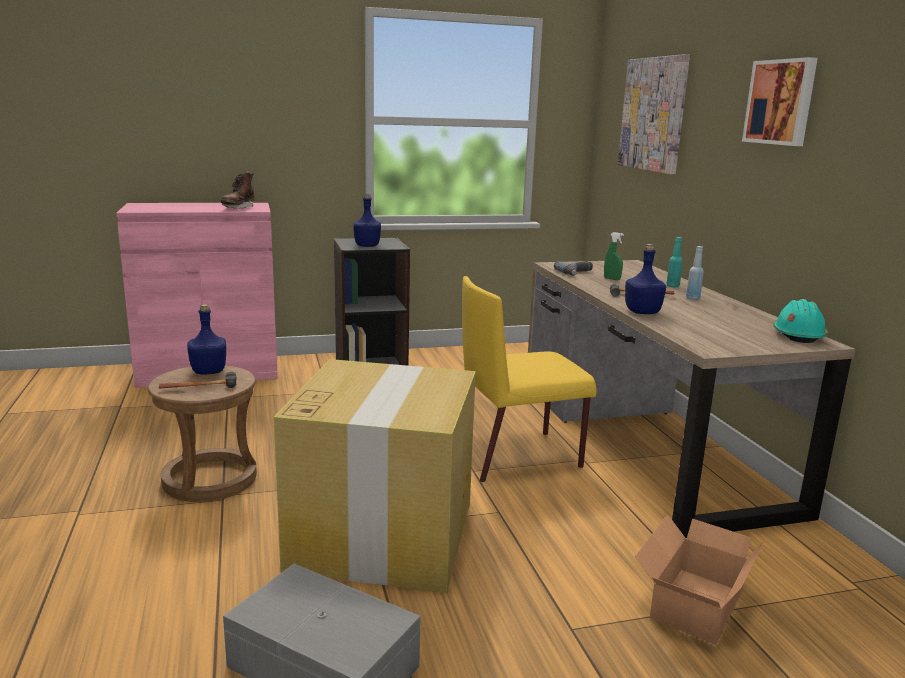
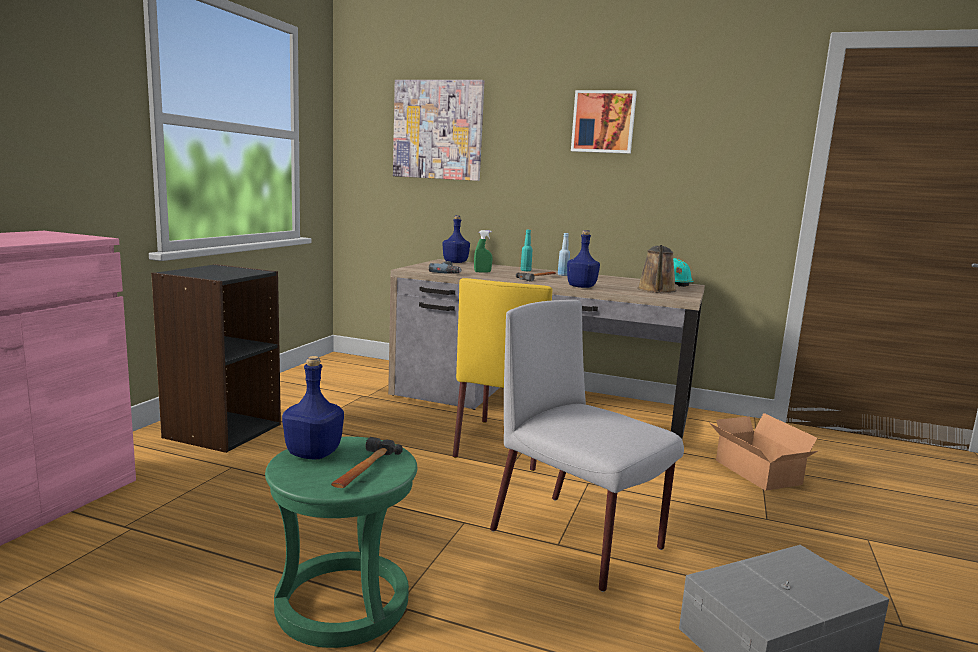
camera: 55 degrees left, 5 degrees down
brown stool [148,365,257,502] -> green stool [265,437,417,648]
brown boot [221,171,255,209] -> none
cardboard box [274,359,476,593] -> grey chair [490,300,684,592]
blue bottle [353,194,381,247] -> blue bottle moved to [443,215,470,263]
none -> brown watering can [637,245,677,293]

